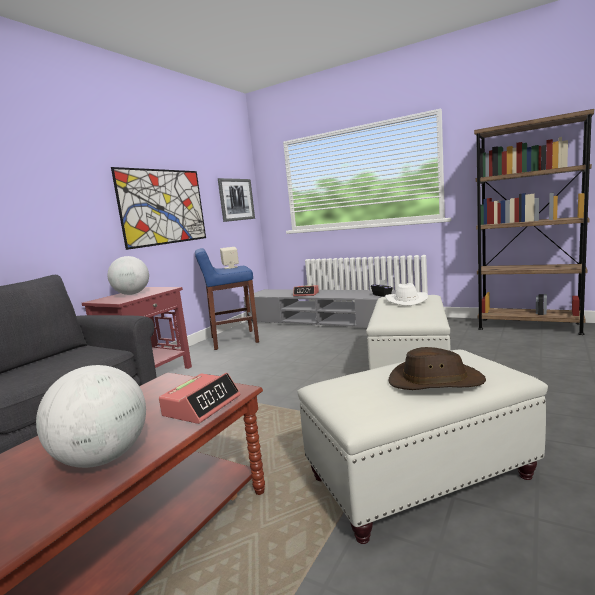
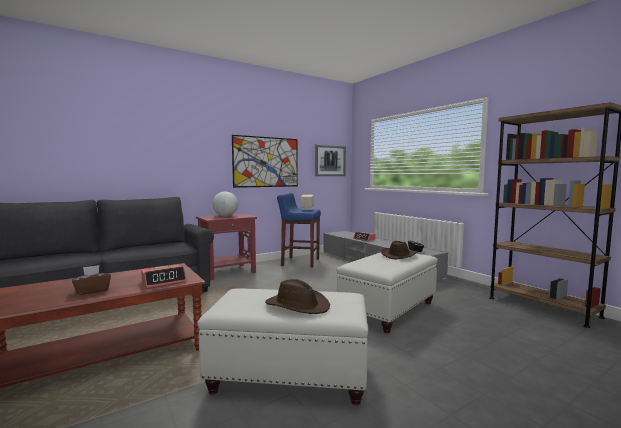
camera: 25 degrees right, 5 degrees down
globe [36,365,146,468] -> brown tissue box [72,265,111,295]
white hat [385,283,428,306] -> brown hat [381,241,417,259]

